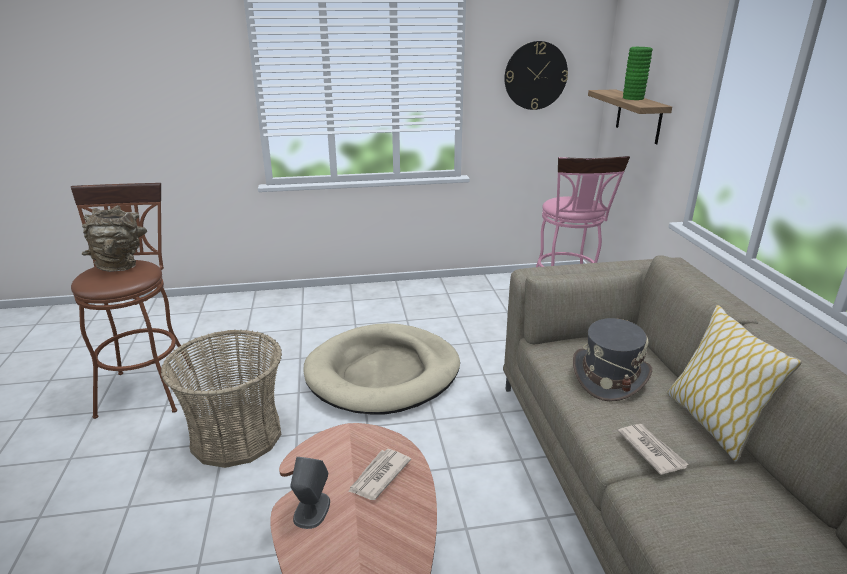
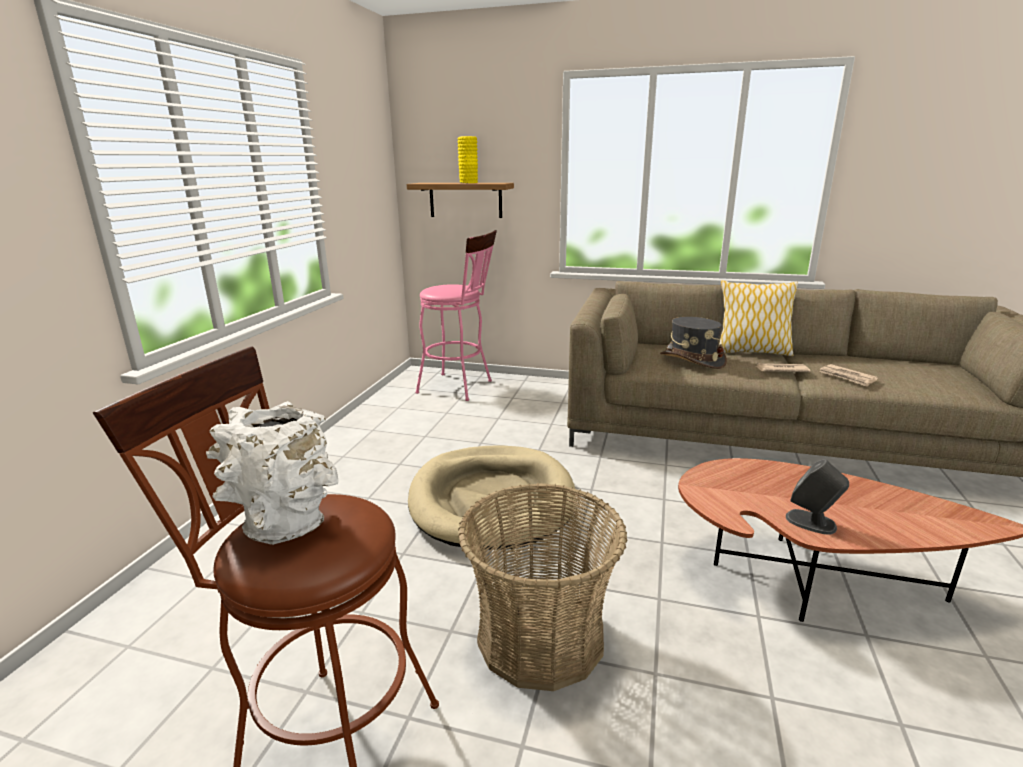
camera: 65 degrees left, 5 degrees down
brown vase [82,205,147,272] -> white vase [206,401,339,545]
newspaper [348,449,411,500] -> newspaper moved to [820,364,878,387]
wall clock [505,41,568,110] -> none
green vase [623,47,653,100] -> yellow vase [458,136,478,183]

